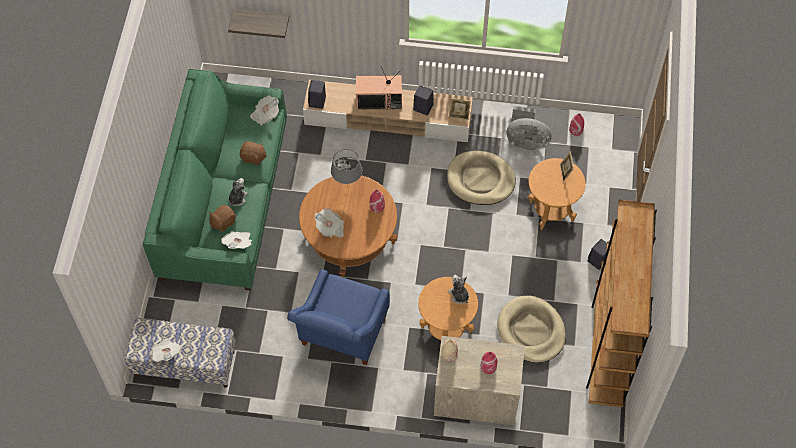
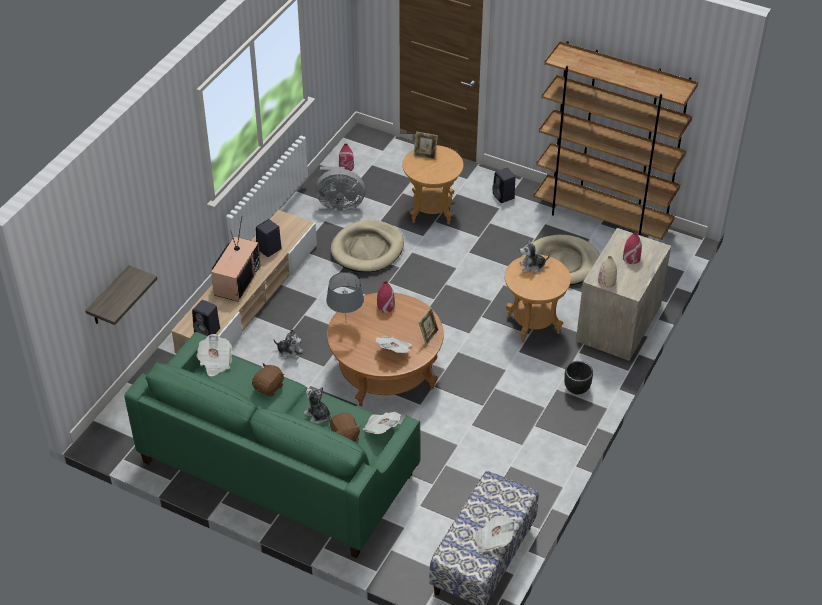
camera: 70 degrees left, 15 degrees down
blue armchair [287,269,390,365] -> none
picture frame [449,98,471,120] -> picture frame moved to [418,307,439,346]
grey fan [507,106,552,150] -> grey fan turned 60 degrees clockwise [315,166,366,211]
none -> black planter [564,361,593,395]

